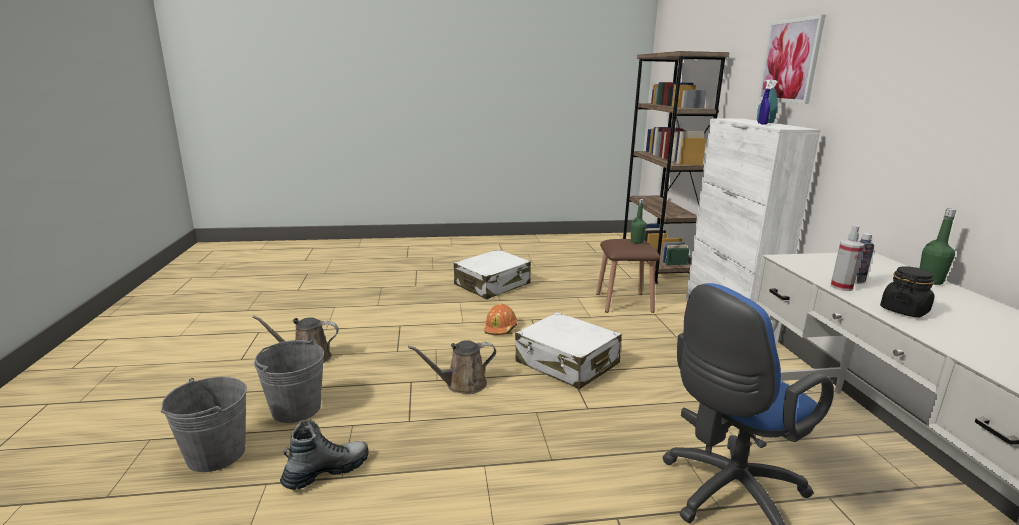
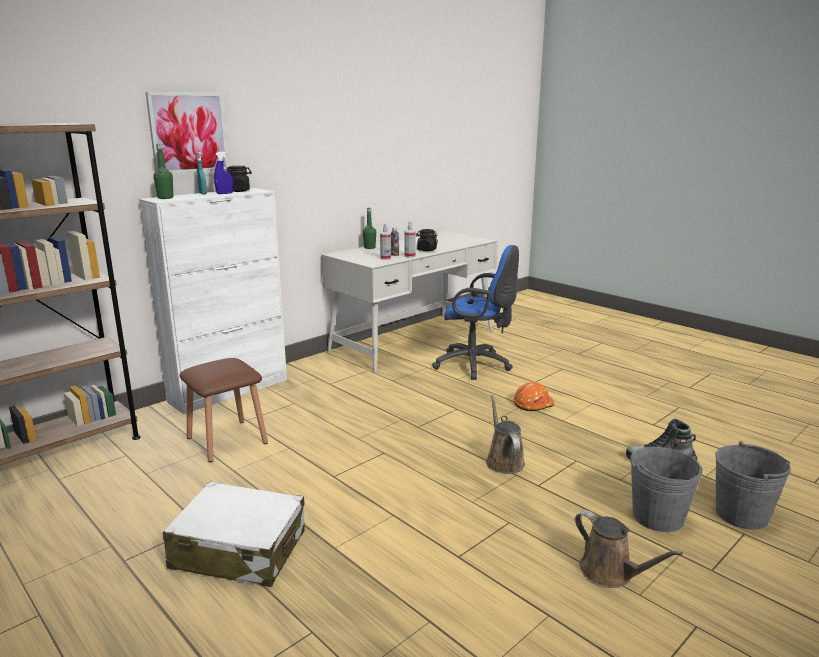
camera: 125 degrees left, 0 degrees up
brown watering can [408,340,496,394] -> brown watering can turned 135 degrees counterclockwise [486,395,525,474]
orange hard hat [484,304,517,335] -> orange hard hat moved to [514,382,554,411]
white suitcase [515,312,622,389] -> none
green bottle [631,199,647,244] -> green bottle moved to [153,144,173,199]
none -> black jar [225,166,252,192]
none -> spray bottle [380,223,391,260]

